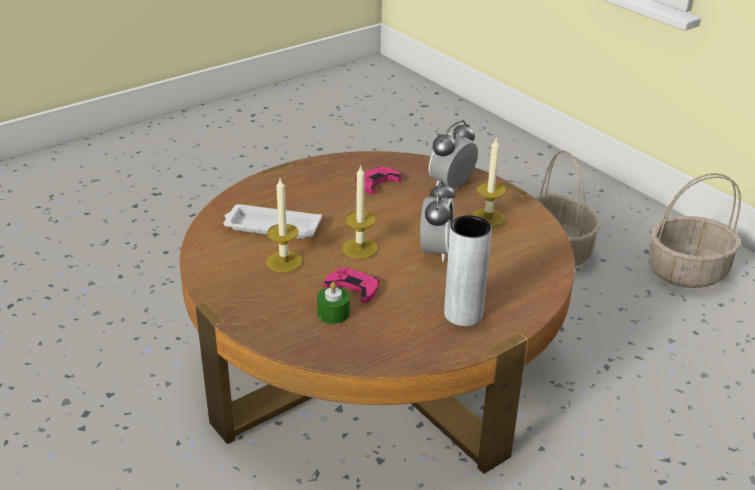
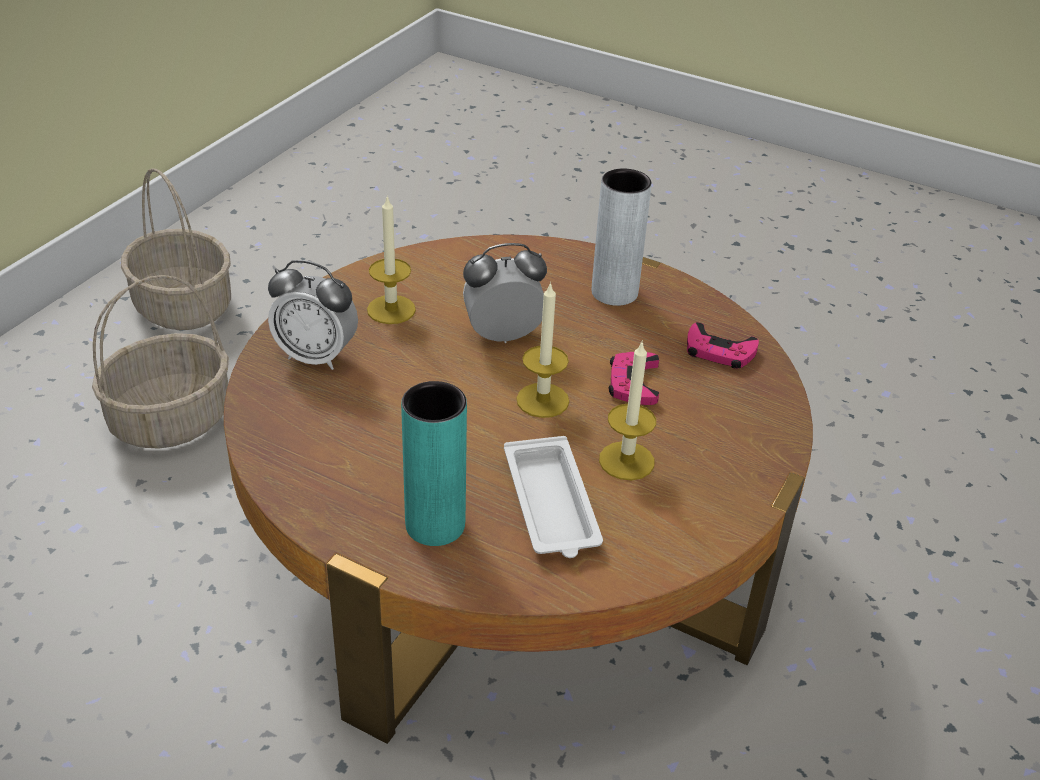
camera: 115 degrees left, 5 degrees up
green candle [317,282,350,324] -> none
pink game controller [355,166,401,194] -> pink game controller moved to [687,322,759,369]
none -> turquoise vase [401,381,467,546]

